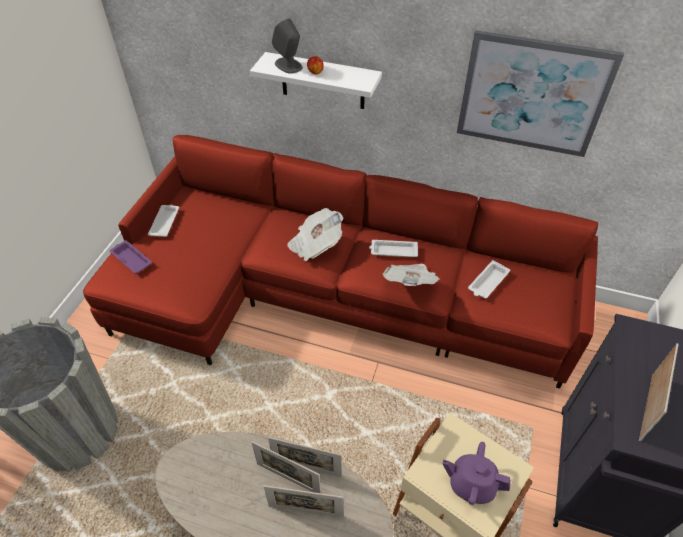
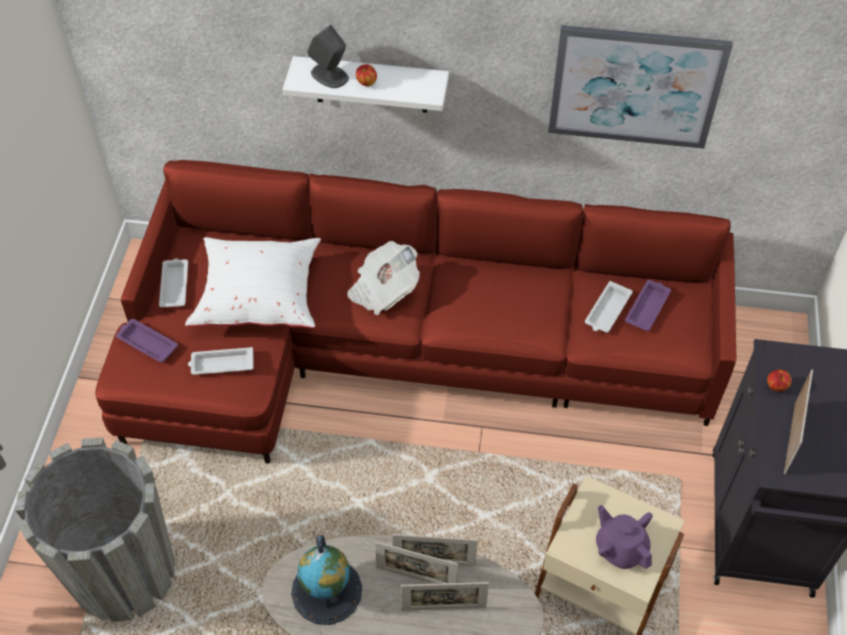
camera: 10 degrees left, 5 degrees up
white tray [369,240,418,257] -> white tray moved to [188,347,254,375]
newspaper [383,264,440,286] -> none
purple teapot [443,442,511,505] -> purple teapot turned 45 degrees clockwise [596,505,653,569]
none -> white pillow [185,237,321,328]
none -> globe [291,535,362,625]
none -> purple tray [625,280,671,331]
none -> apple [767,370,792,391]

